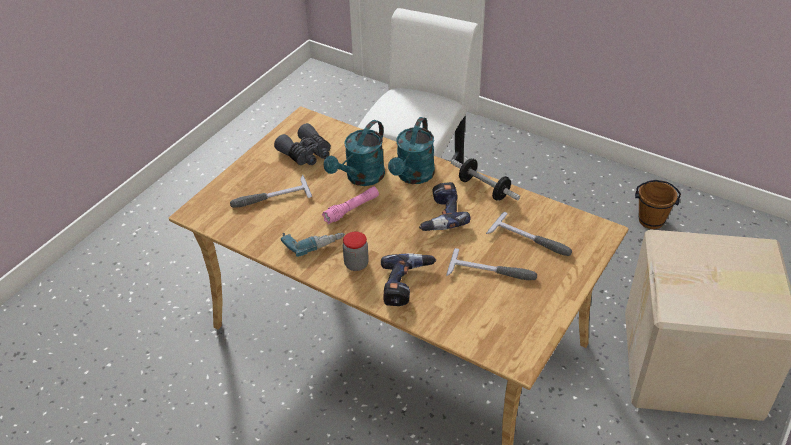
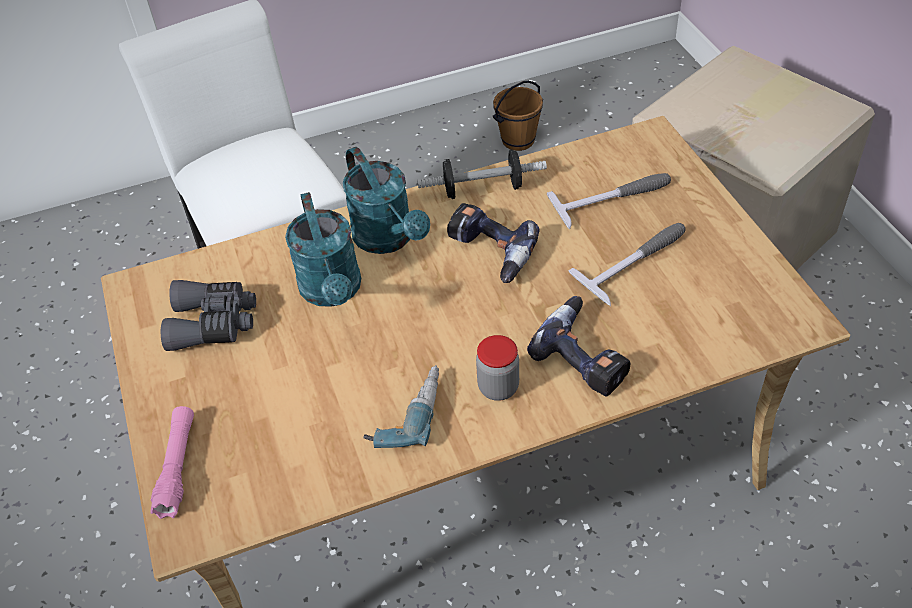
camera: 50 degrees left, 5 degrees up
hammer [230,175,312,208] -> none
pink flashlight [322,186,379,224] -> pink flashlight moved to [150,406,194,519]

